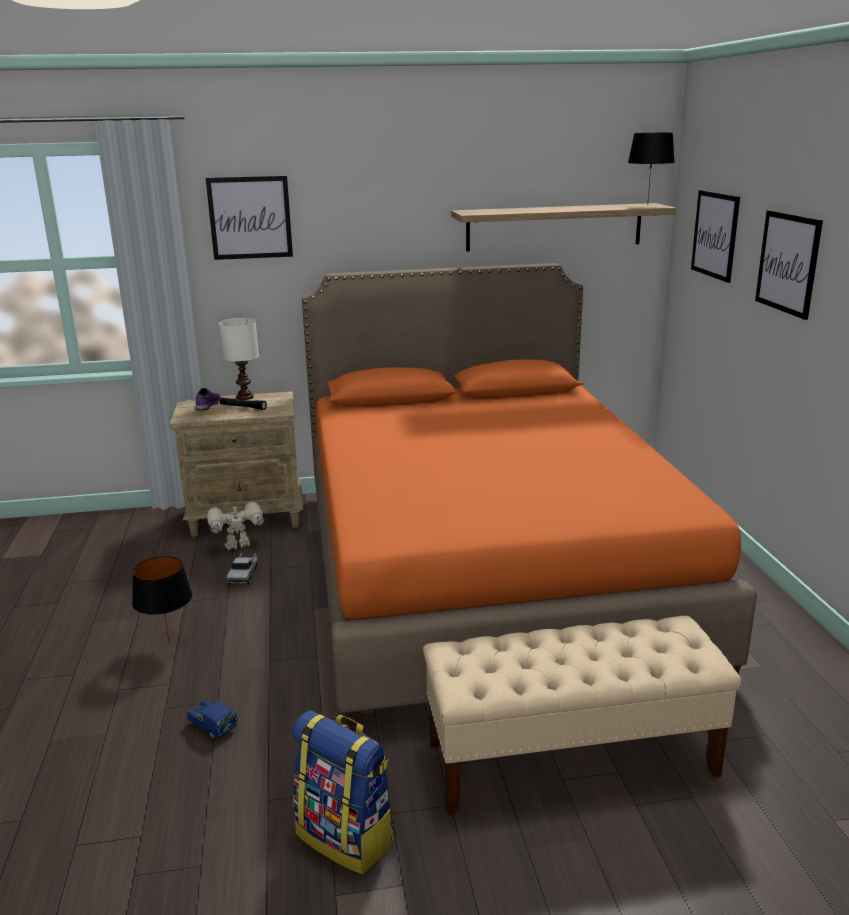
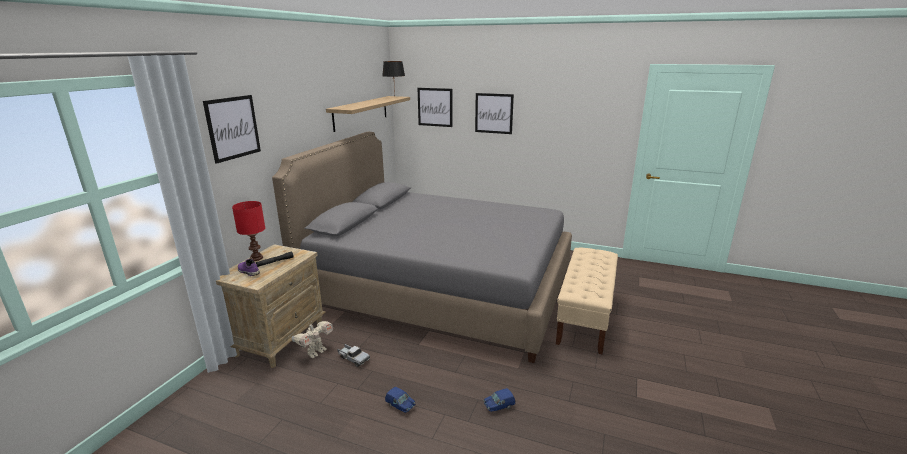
camera: 60 degrees left, 0 degrees up
black table lamp [132,556,192,644] -> blue toy car [385,387,415,413]
toy robot [207,501,265,550] -> toy robot turned 150 degrees counterclockwise [292,321,333,358]
white table lamp [219,318,259,400] -> red table lamp [232,201,265,261]
backpack [293,710,394,874] -> none
orange bed [302,263,757,731] -> grey bed [272,132,572,363]

